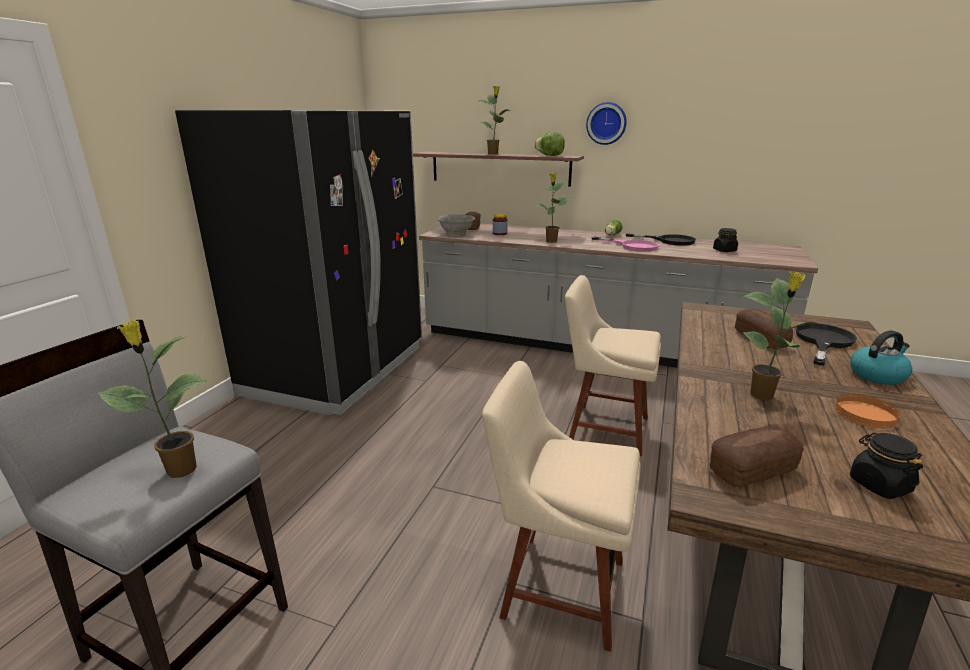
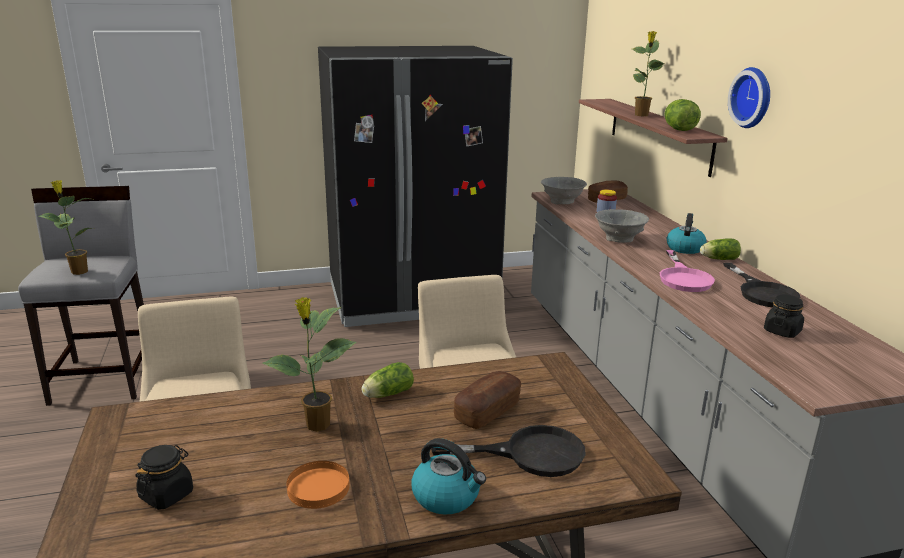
camera: 55 degrees right, 0 degrees up
potted plant [534,173,571,243] -> grey bowl [595,209,649,243]
bread [709,426,804,487] -> none
none -> lettuce [361,362,414,398]
none -> kettle [667,213,707,254]

